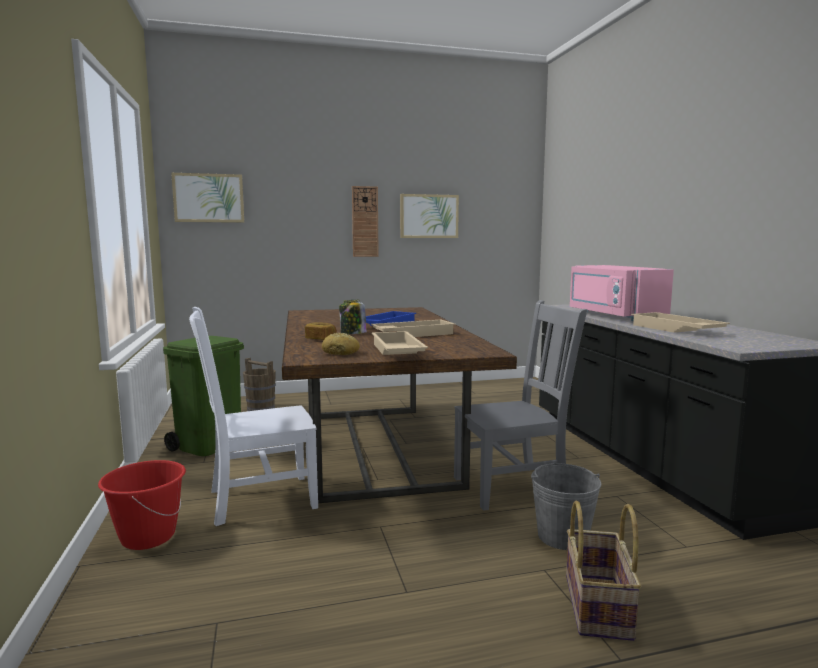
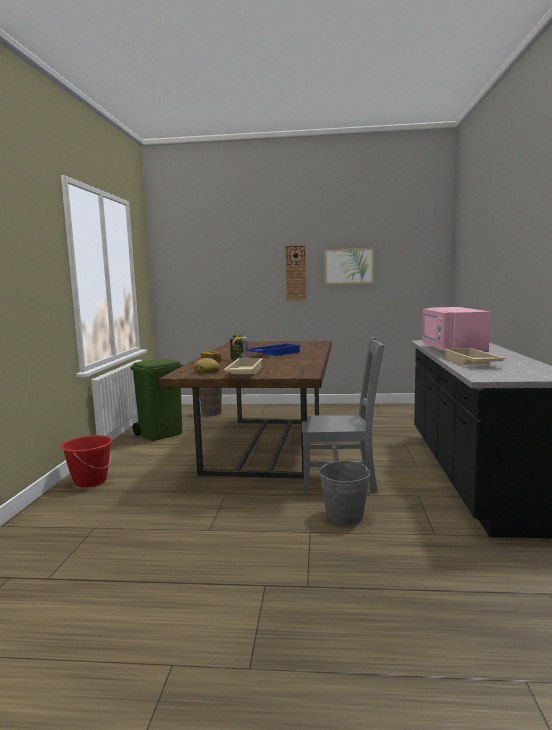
camera: 20 degrees right, 0 degrees up
picture [171,173,244,223] -> none
white chair [189,307,318,526] -> none
beige tray [371,320,456,337] -> none
basket [566,500,641,641] -> none

